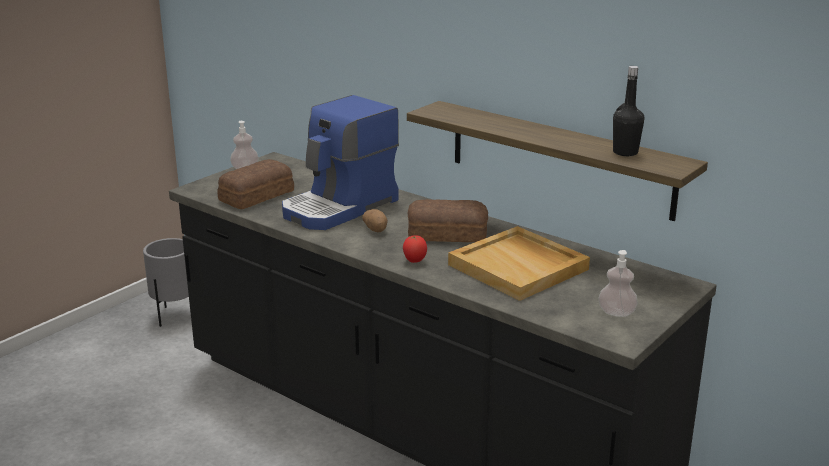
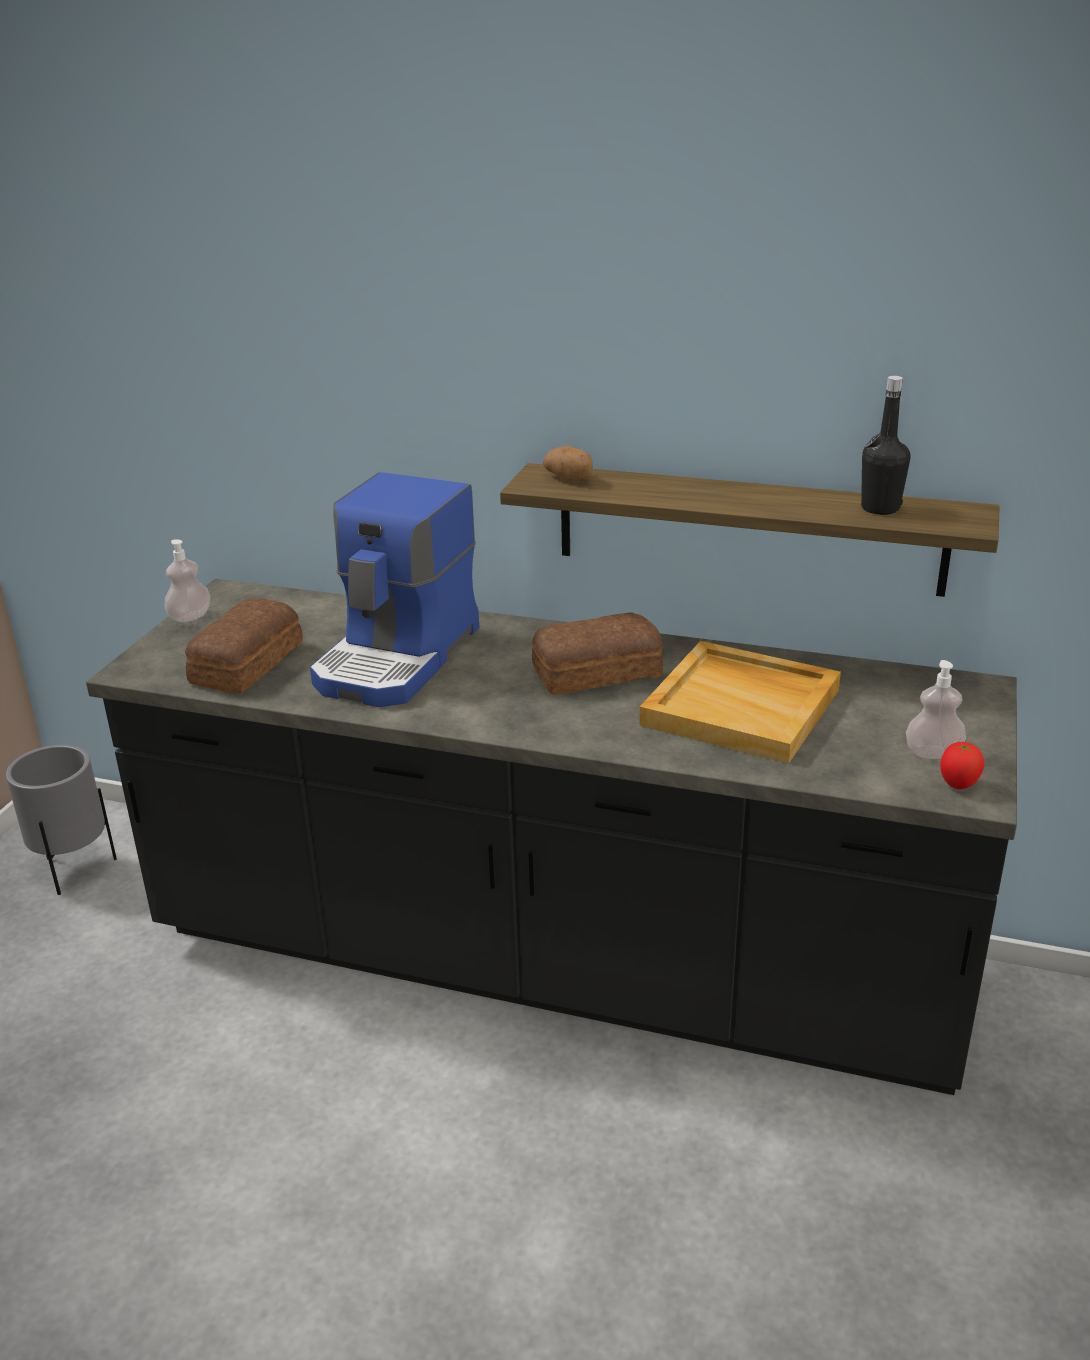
camera: 20 degrees left, 5 degrees up
potato [362,209,388,232] -> potato moved to [543,446,593,481]
tomato [403,235,427,263] -> tomato moved to [940,742,984,789]

